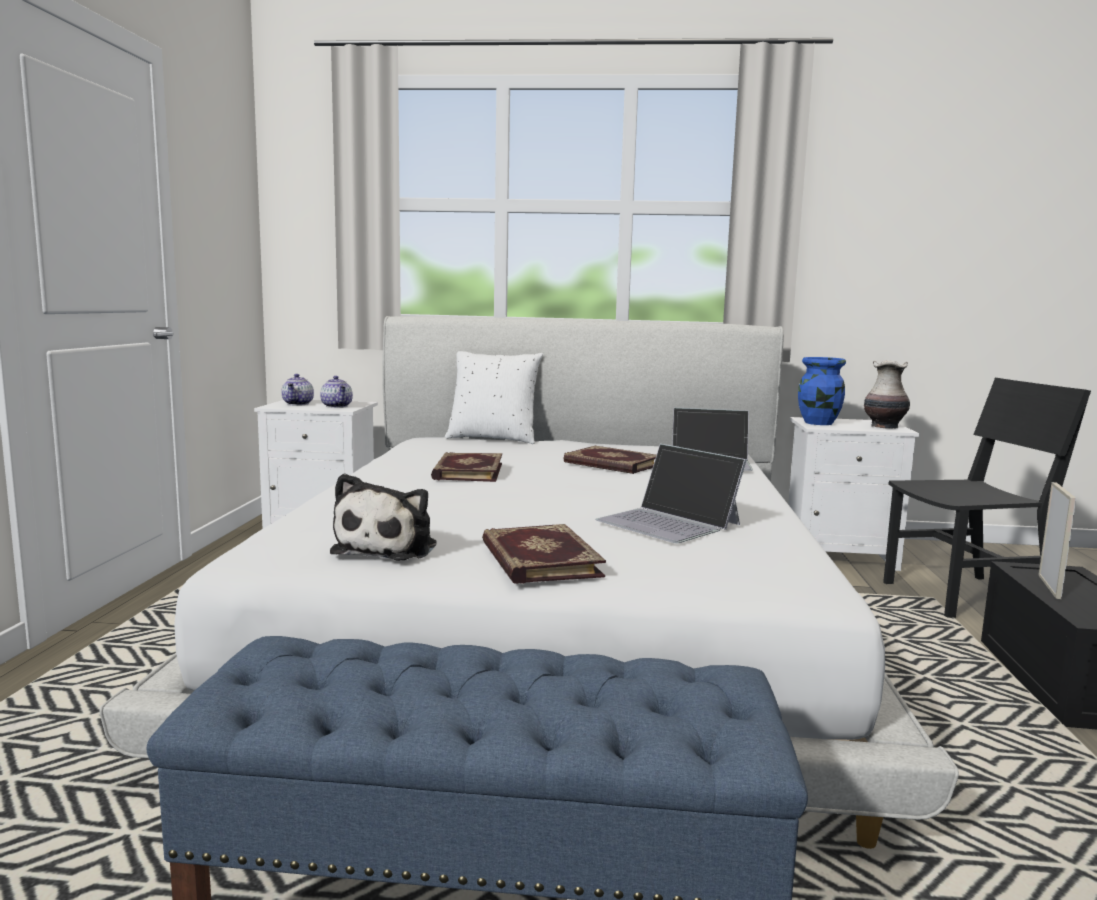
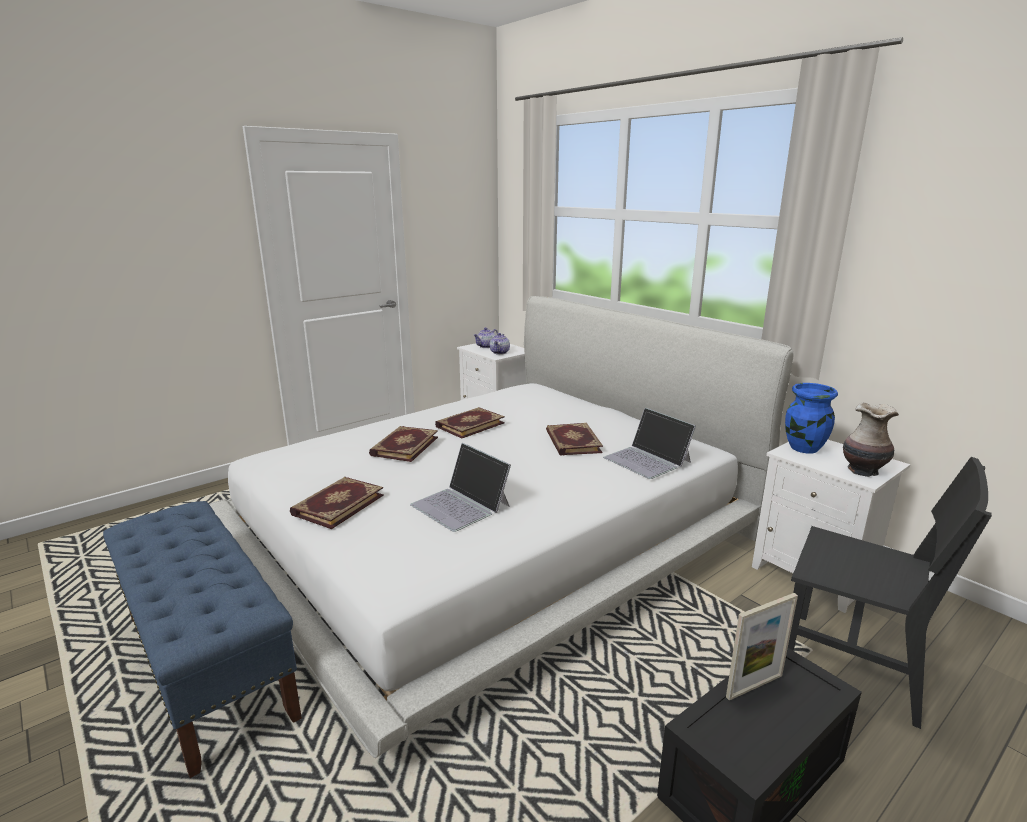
camera: 45 degrees right, 10 degrees up
plush toy [330,473,437,561] -> none
white pillow [445,351,543,444] -> none
laptop [595,444,746,543] -> laptop turned 45 degrees counterclockwise [410,443,511,532]
none -> book [369,426,438,462]

